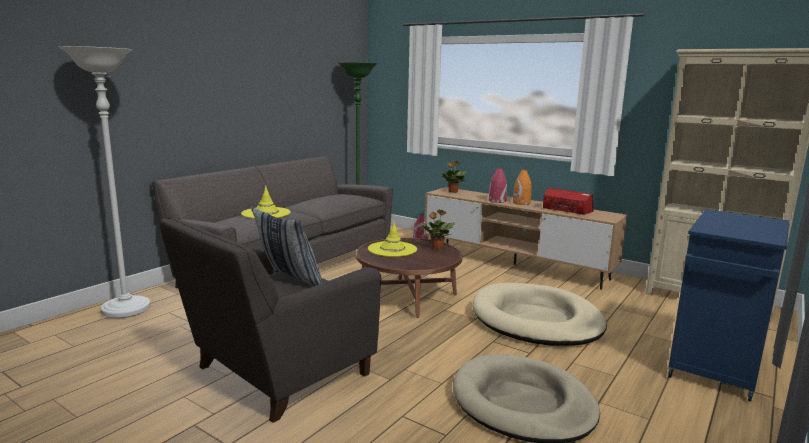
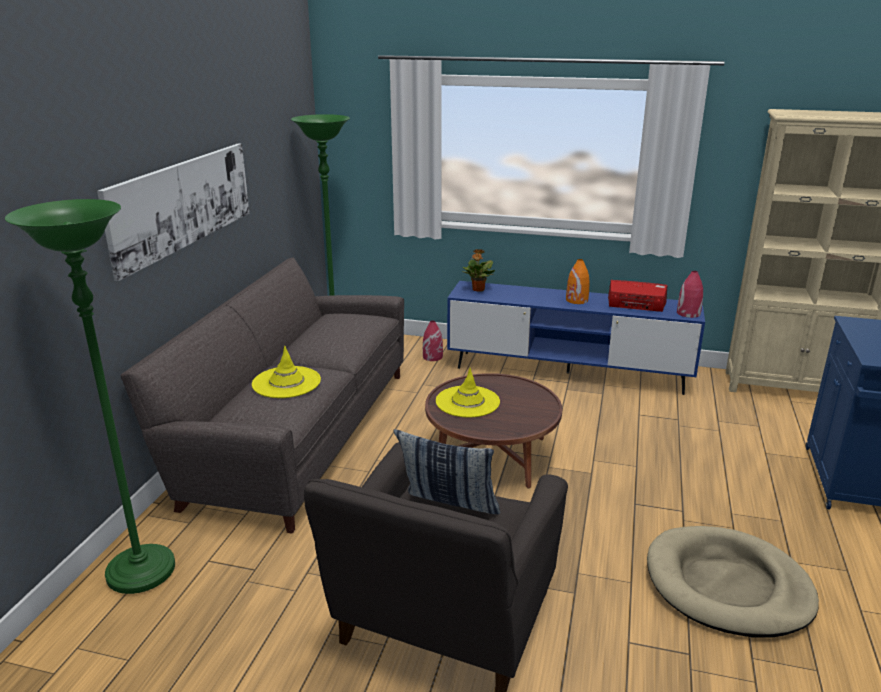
camera: 20 degrees left, 10 degrees up
white floor lamp [58,46,151,318] -> green floor lamp [5,199,175,594]
potted plant [420,209,455,249] -> none
brown tv stand [424,187,628,290] -> blue tv stand [447,281,705,395]
beige dog bed [473,283,607,346] -> none
red vase [489,168,507,203] -> red vase moved to [677,271,703,318]
none -> picture [97,144,249,281]

